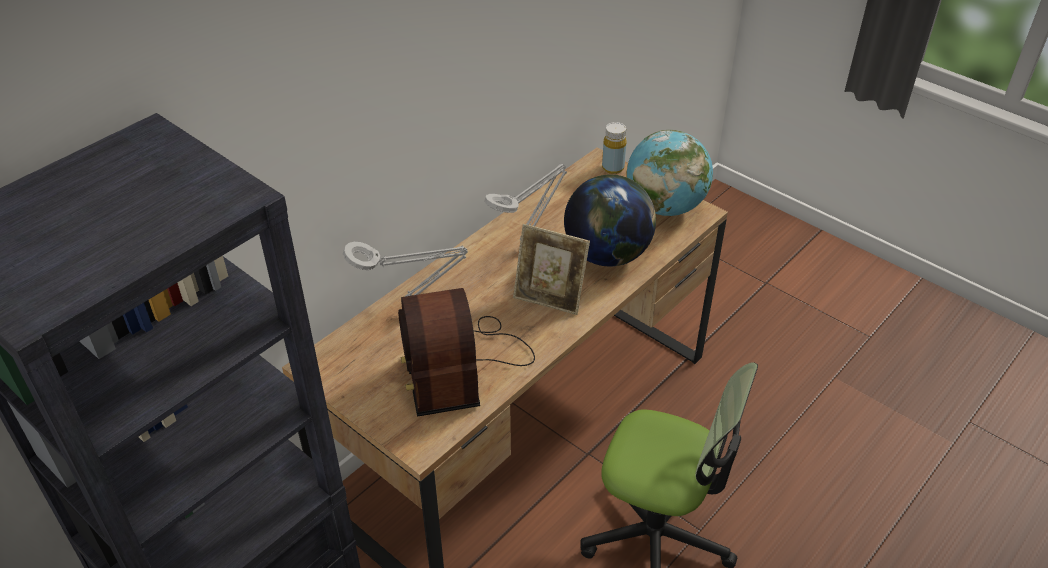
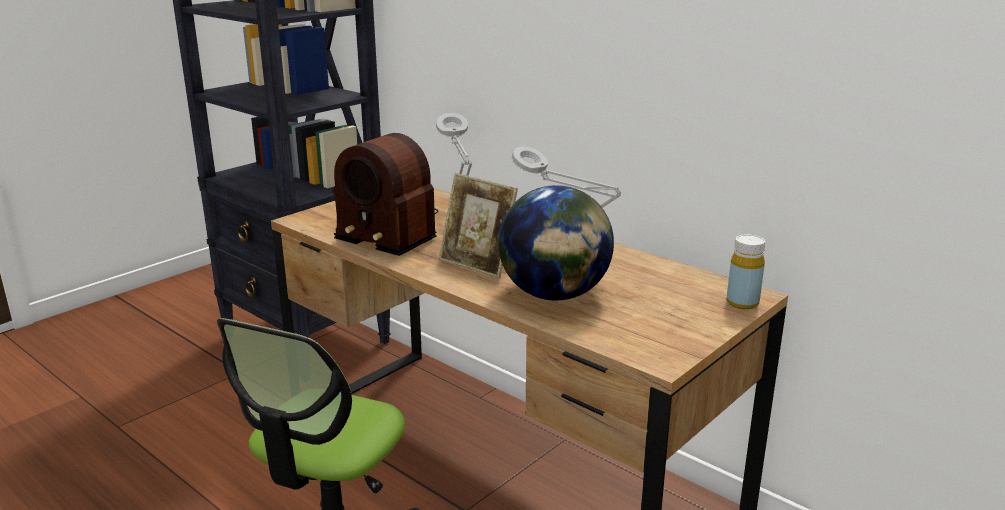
camera: 90 degrees right, 20 degrees down
radio [398,288,535,417] -> radio turned 135 degrees counterclockwise [332,133,438,256]
picture frame [513,224,590,315] -> picture frame turned 75 degrees counterclockwise [439,173,518,278]
globe [626,130,713,216] -> none

